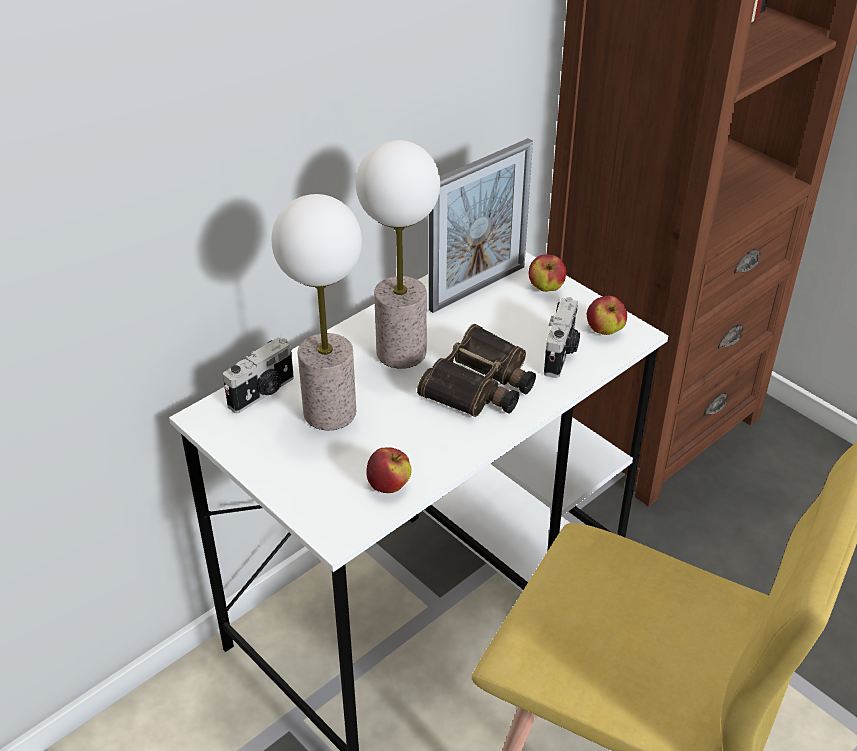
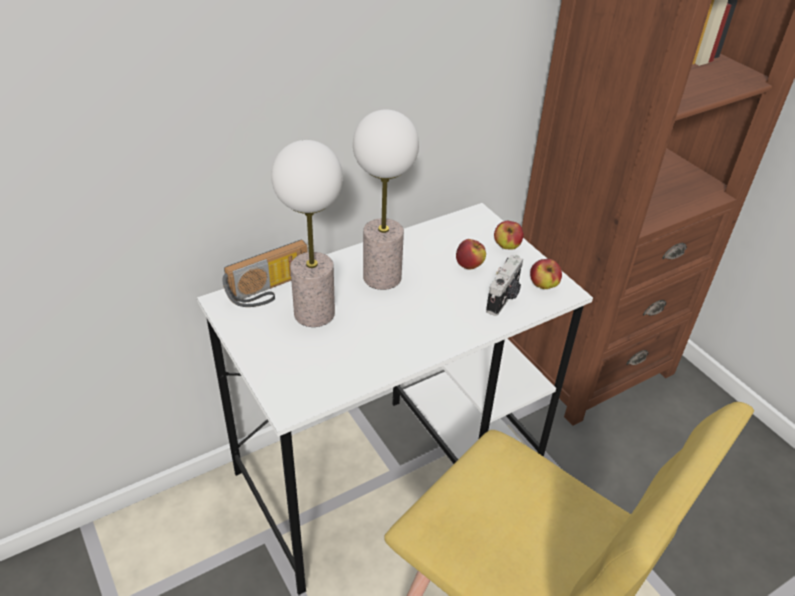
camera: 10 degrees right, 0 degrees up
camera [223,337,294,413] -> radio [222,239,308,307]
apple [366,447,412,493] -> apple moved to [456,239,486,270]
binoculars [417,324,536,417] -> none
picture frame [429,138,533,313] -> none

